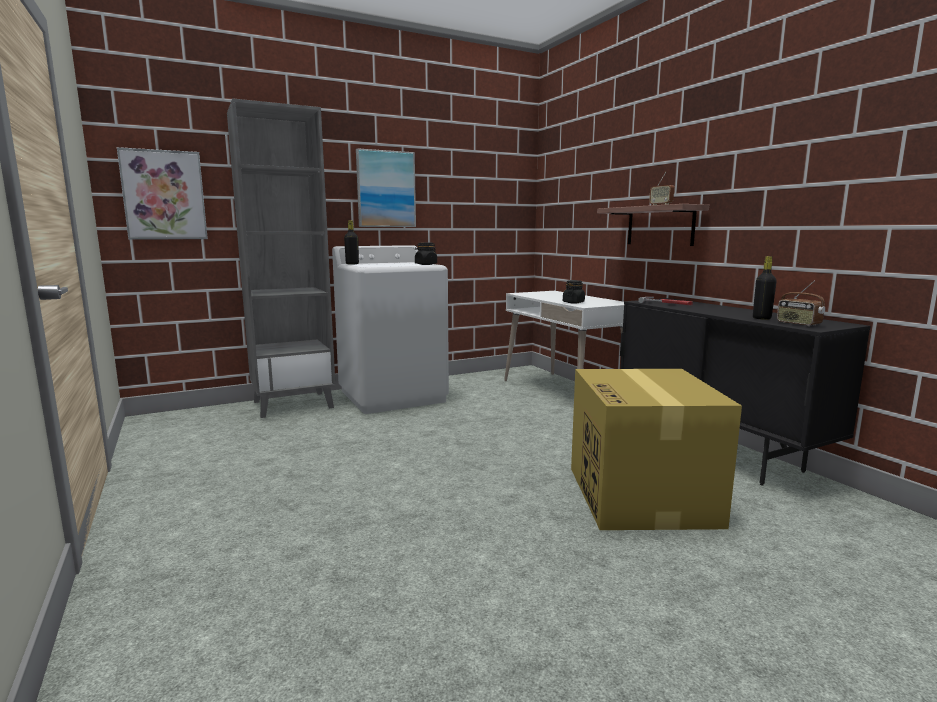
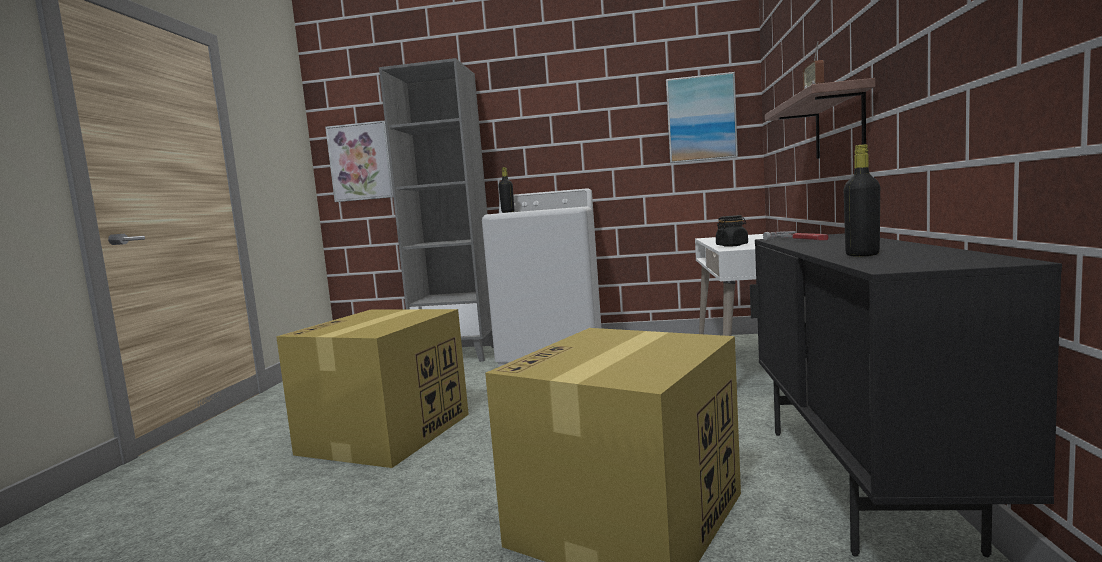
camera: 35 degrees right, 5 degrees down
picture [356,148,416,227] -> picture moved to [666,72,738,163]
black jar [415,243,437,265] -> none
radio [777,281,825,326] -> none
none -> cardboard box [276,309,469,468]

